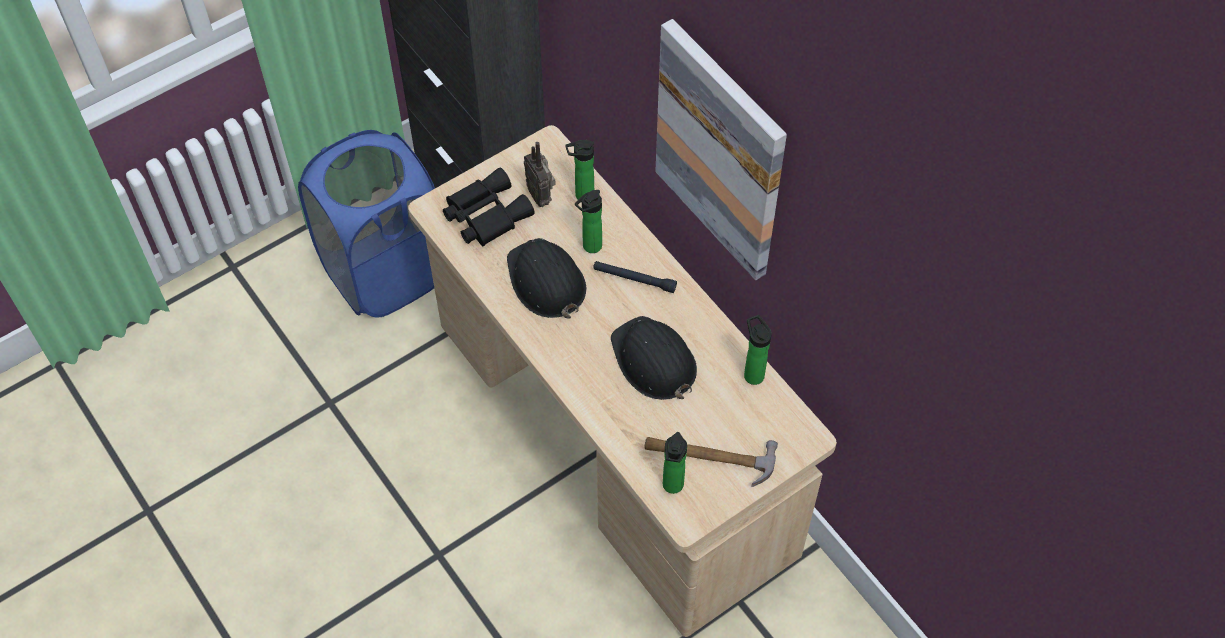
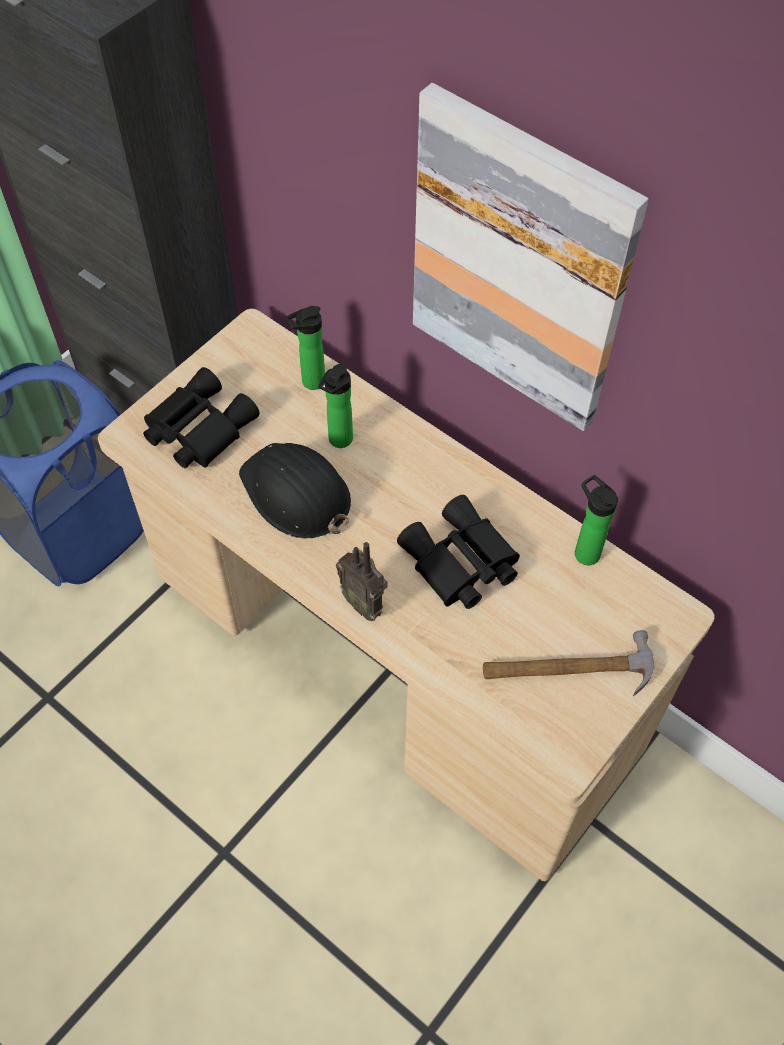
camera: 15 degrees left, 0 degrees up
radio [524,142,556,207] -> radio moved to [336,542,387,621]
black flashlight [593,261,677,293] -> none
black hard hat [611,316,697,400] -> black binoculars [397,495,520,609]
bottle [663,432,687,494] -> none

